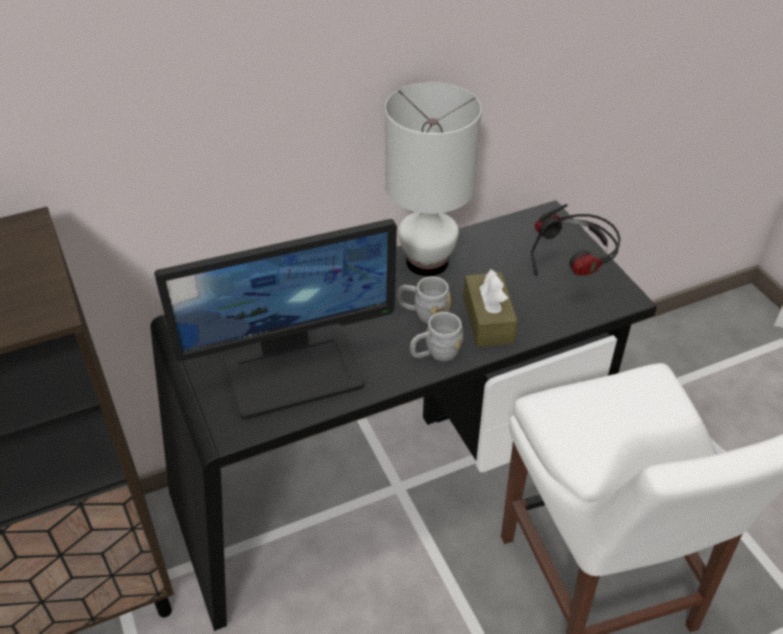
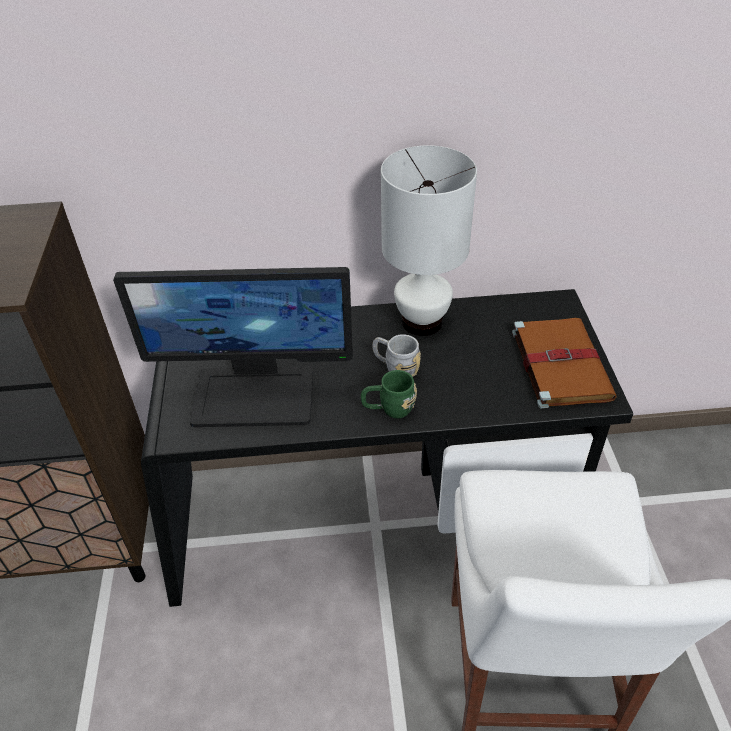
camera: 20 degrees right, 0 degrees up
grey mug [410,312,463,362] -> green mug [361,370,417,418]
brown tissue box [463,269,518,347] -> none
headphones [531,204,621,276] -> brown book [512,318,617,408]

